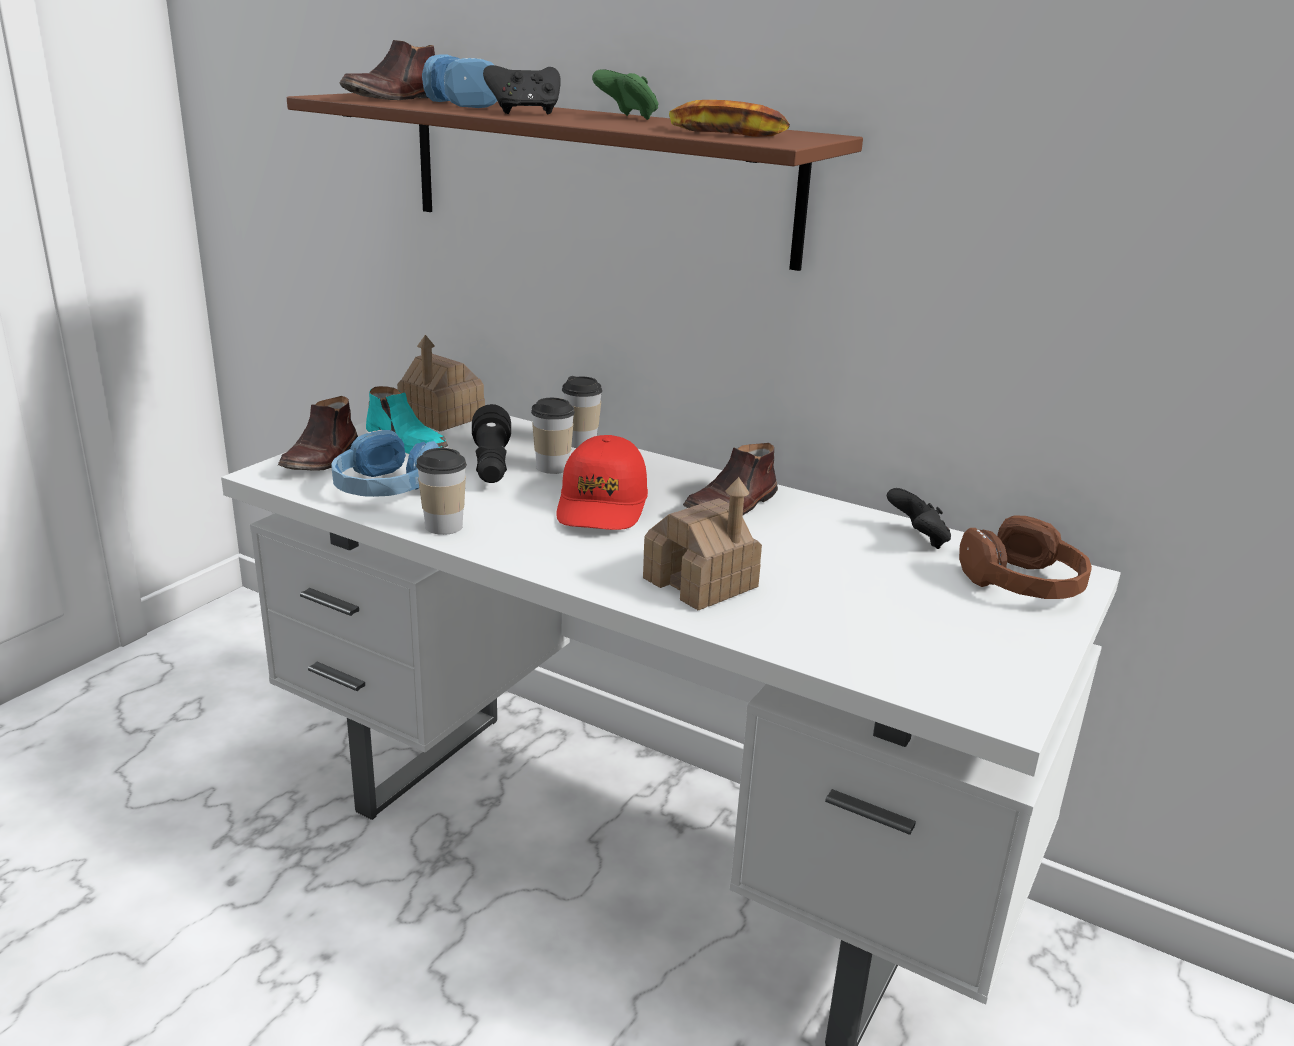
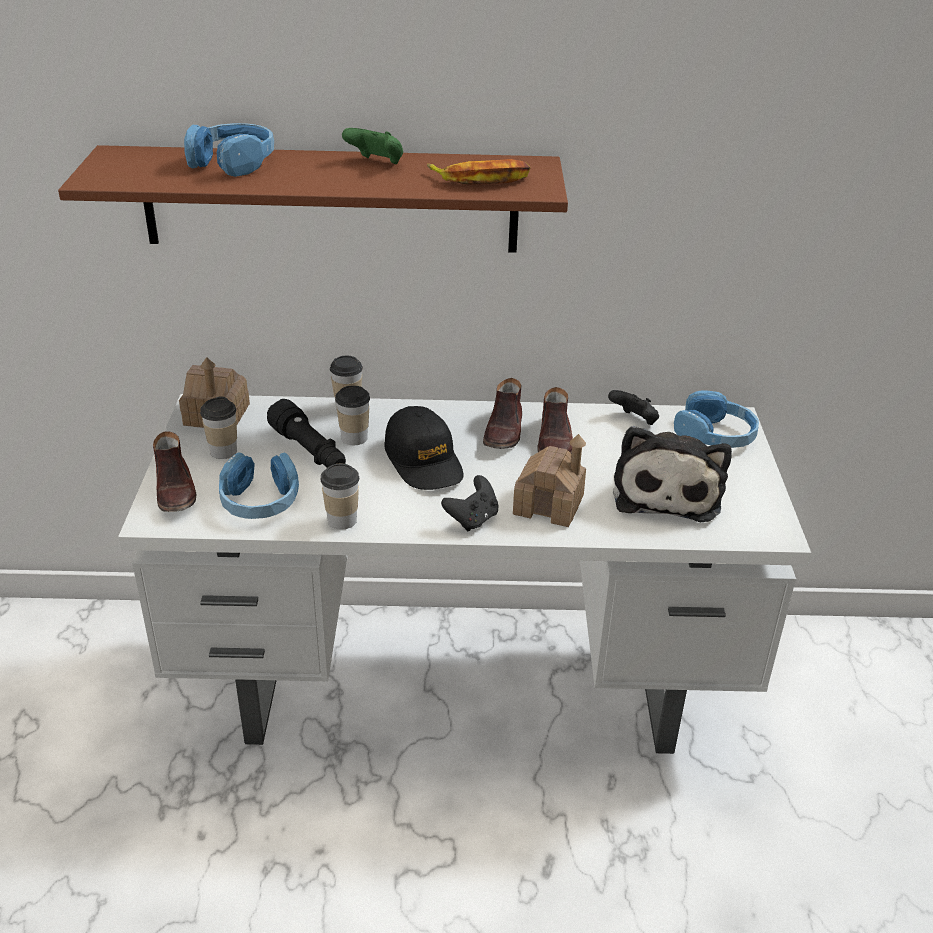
camera: 30 degrees left, 10 degrees up
brown shoe [340,40,435,100] -> brown shoe moved to [538,387,573,454]
turquoise shoe [366,386,448,454] -> cup [200,396,237,459]
black game controller [483,65,561,114] -> black game controller moved to [441,475,499,531]
red cap [556,435,648,530] -> black cap [384,406,464,490]
brown headphones [959,515,1092,599] -> blue headphones [674,390,759,448]
none -> plush toy [613,426,732,522]

